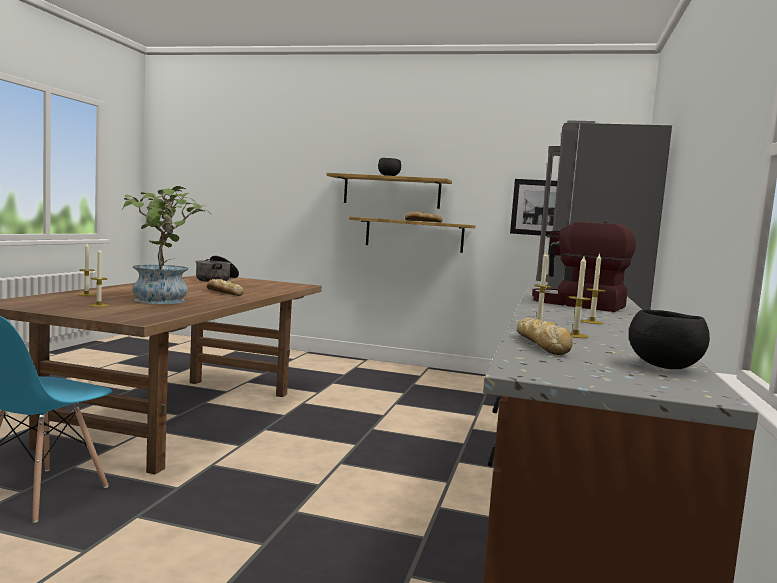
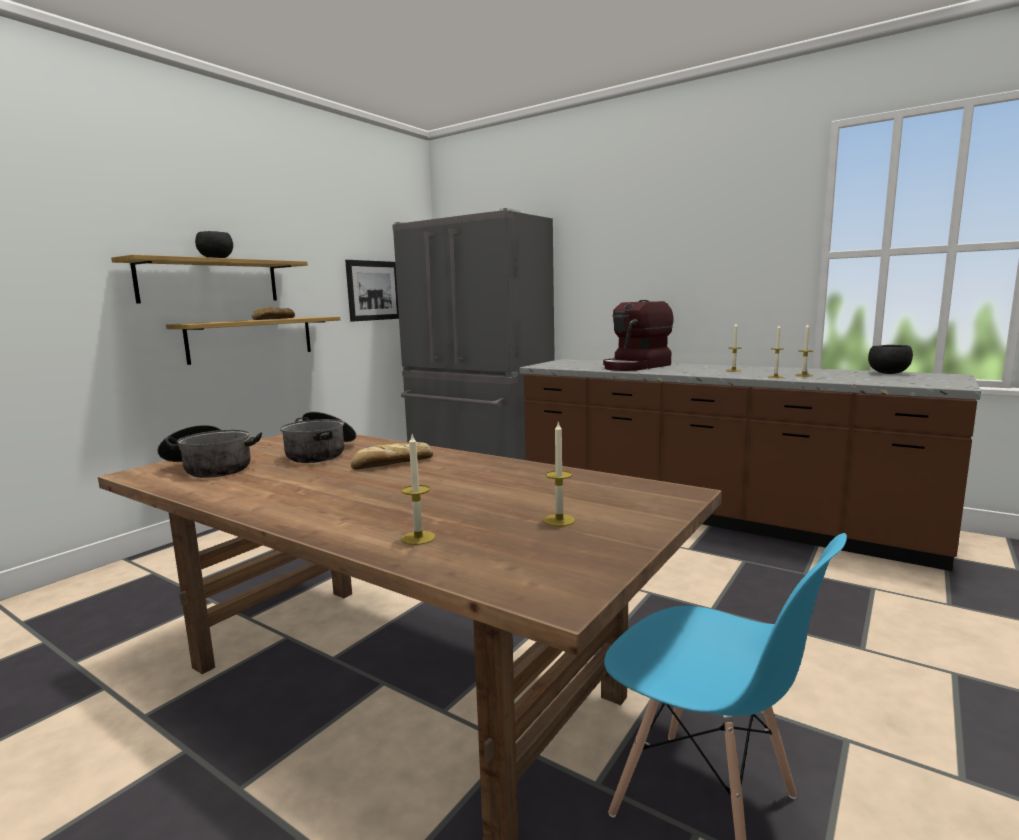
camera: 70 degrees left, 5 degrees up
potted plant [122,186,212,304] -> none
bread [517,318,573,355] -> none
none -> cooking pot [280,411,356,463]

